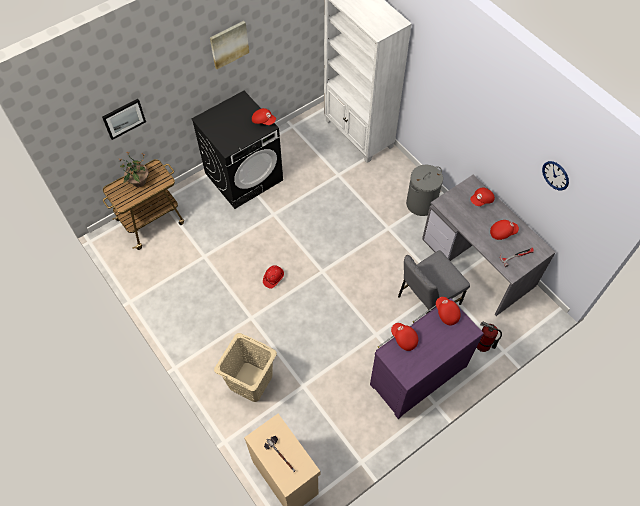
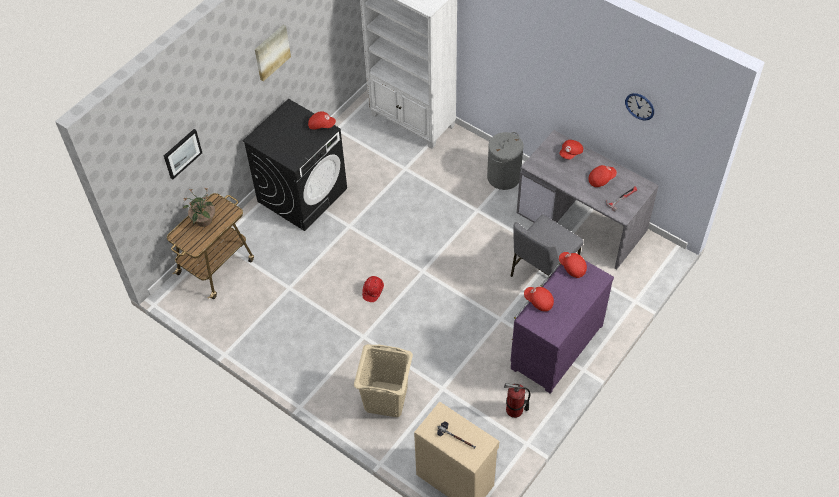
camera: 15 degrees left, 5 degrees down
fire extinguisher [476,321,502,352] -> fire extinguisher moved to [504,383,530,418]

